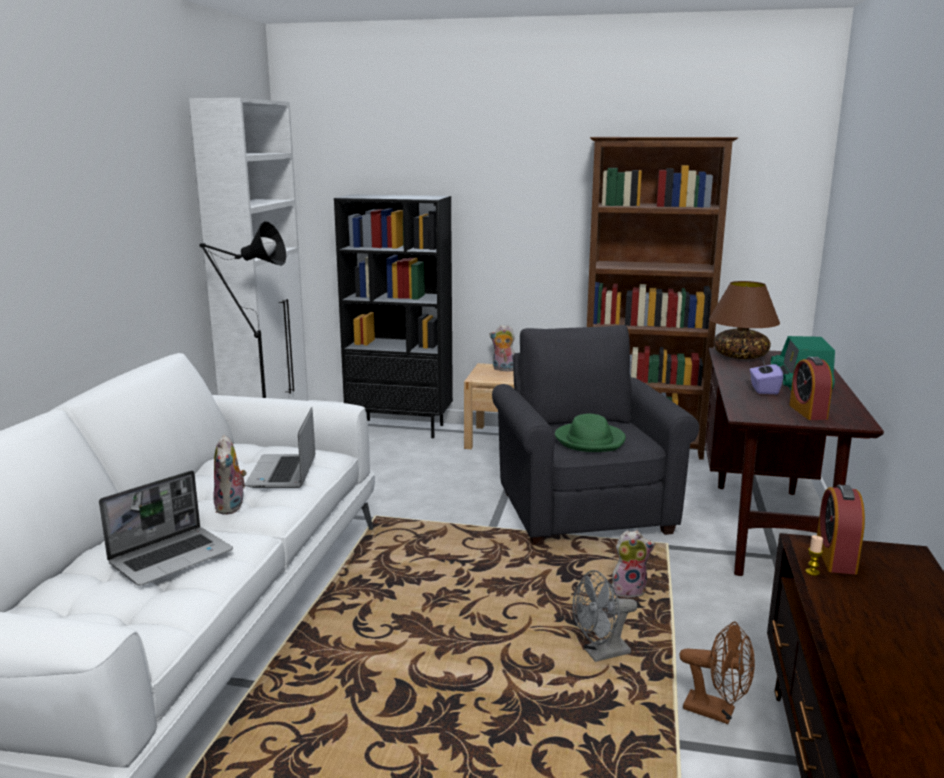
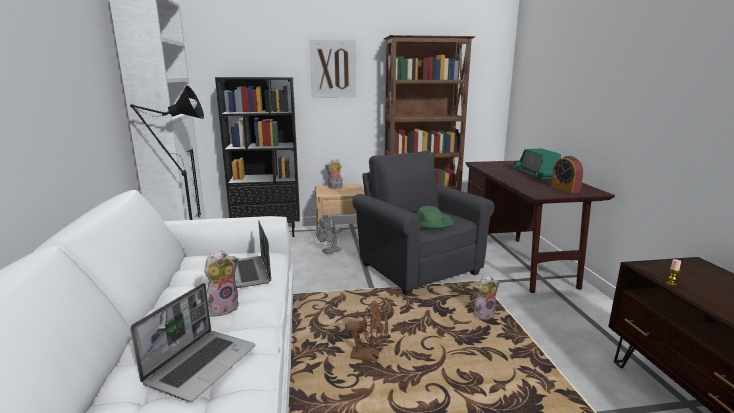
camera: 20 degrees left, 0 degrees up
plush toy [213,435,247,515] -> plush toy turned 105 degrees counterclockwise [204,250,239,317]
grey fan [573,570,637,662] -> grey fan moved to [316,216,342,254]
brown fan [679,621,755,724] -> brown fan moved to [345,301,388,362]
brown table lamp [709,281,780,359] -> none
purple tissue box [750,360,783,394] -> none
alarm clock [817,485,865,574] -> none
none -> picture [310,40,357,98]

